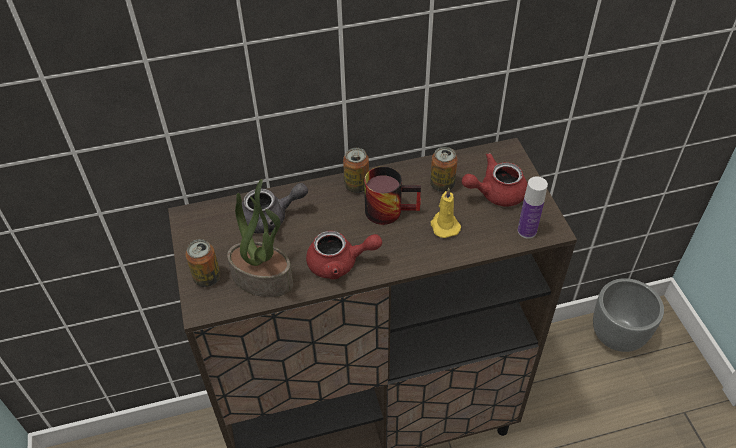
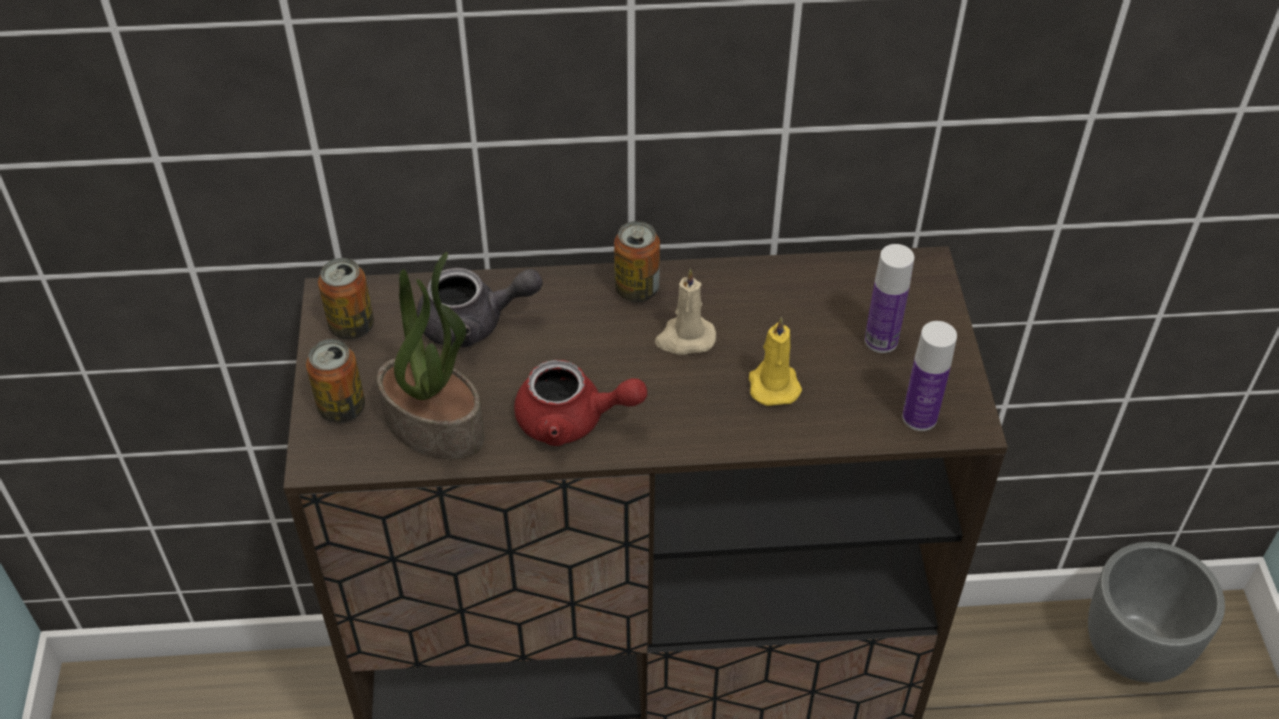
camera: 10 degrees right, 0 degrees up
mug [364,166,421,225] -> beige candle [655,268,716,355]
can [430,147,458,192] -> can moved to [318,258,374,340]
red teapot [462,153,527,207] -> bottle [865,244,914,353]

